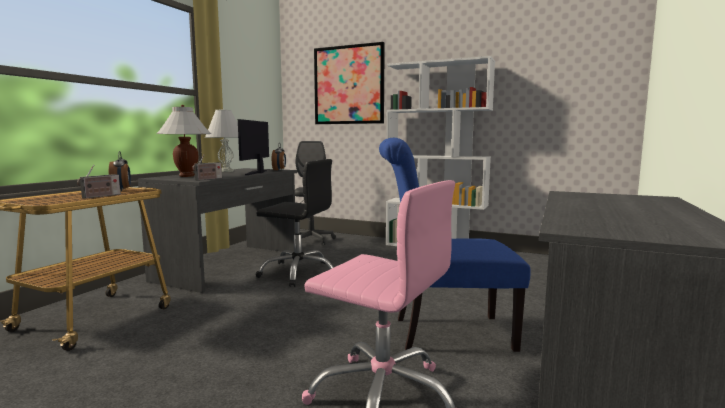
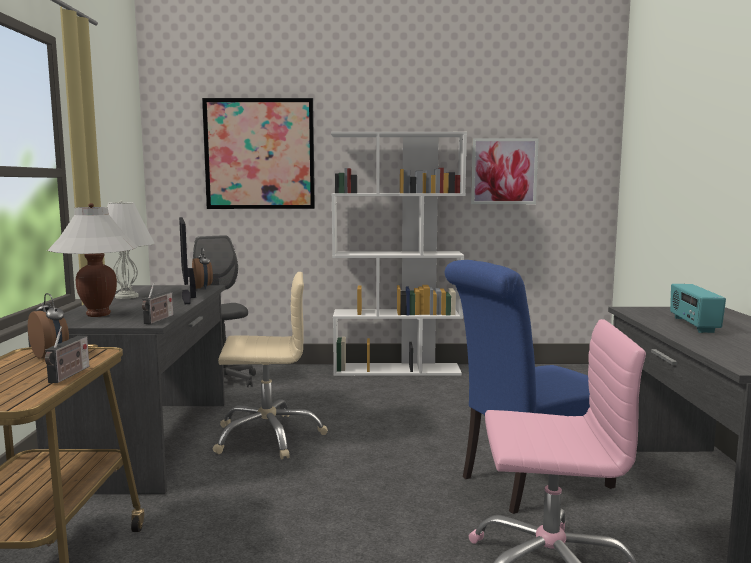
camera: 25 degrees left, 0 degrees up
black office chair [255,159,334,287] -> beige office chair [213,272,328,459]
none -> picture [471,138,539,204]
none -> radio [670,284,726,333]

